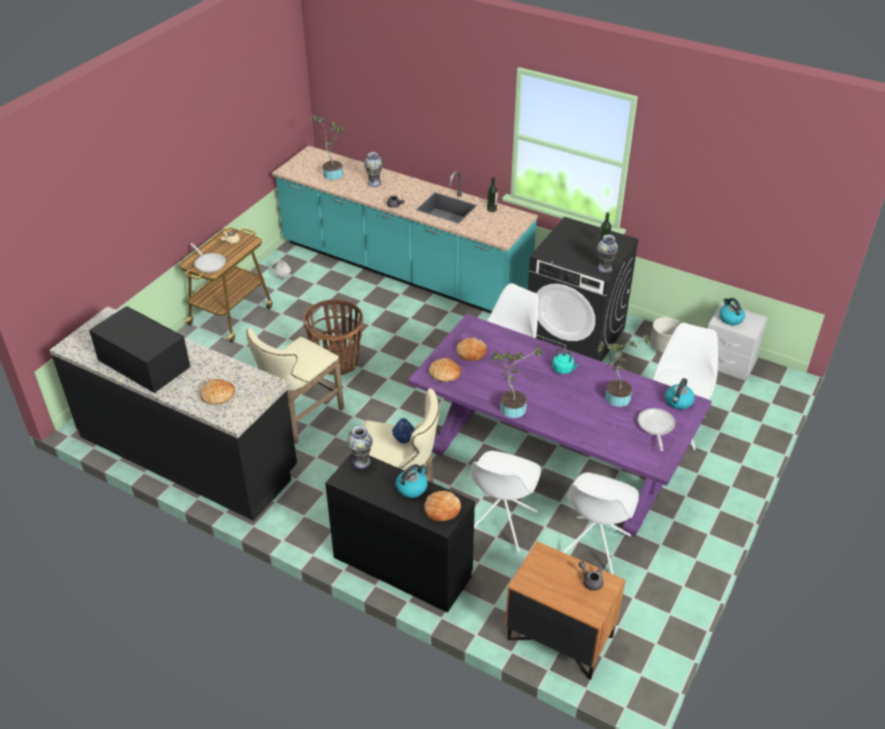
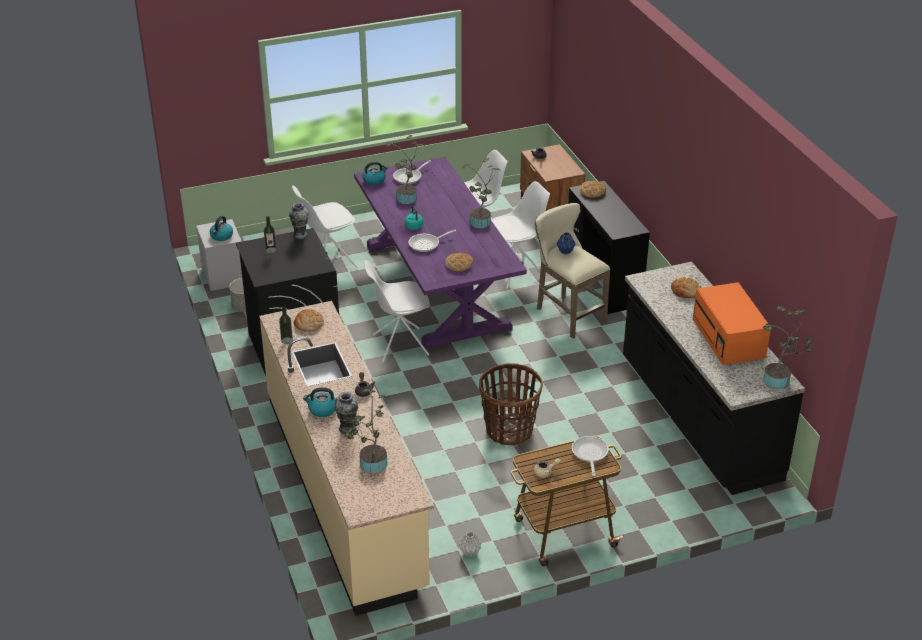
camera: 140 degrees left, 5 degrees down
black microwave [89,306,190,393] -> orange microwave [693,282,770,365]
beige stool [246,328,344,444] -> none
turquoise counter [272,146,538,313] -> beige counter [259,301,434,616]
vase [347,426,373,469] -> none
kettle [395,464,428,498] -> kettle moved to [303,387,336,417]
bread [429,358,461,382] -> bread moved to [294,309,324,332]
none -> frying pan [408,230,456,252]
none -> potted plant [763,306,812,389]

